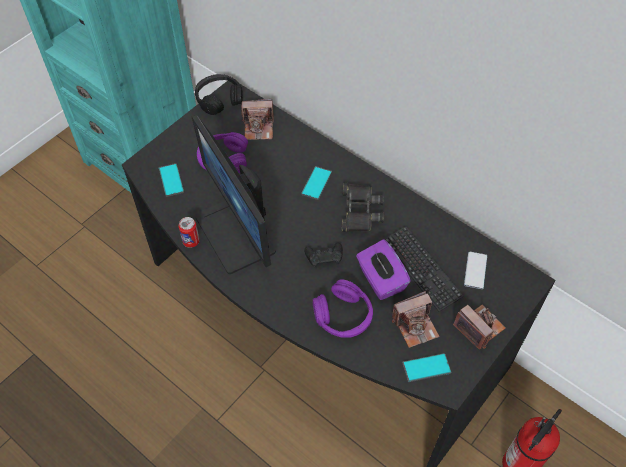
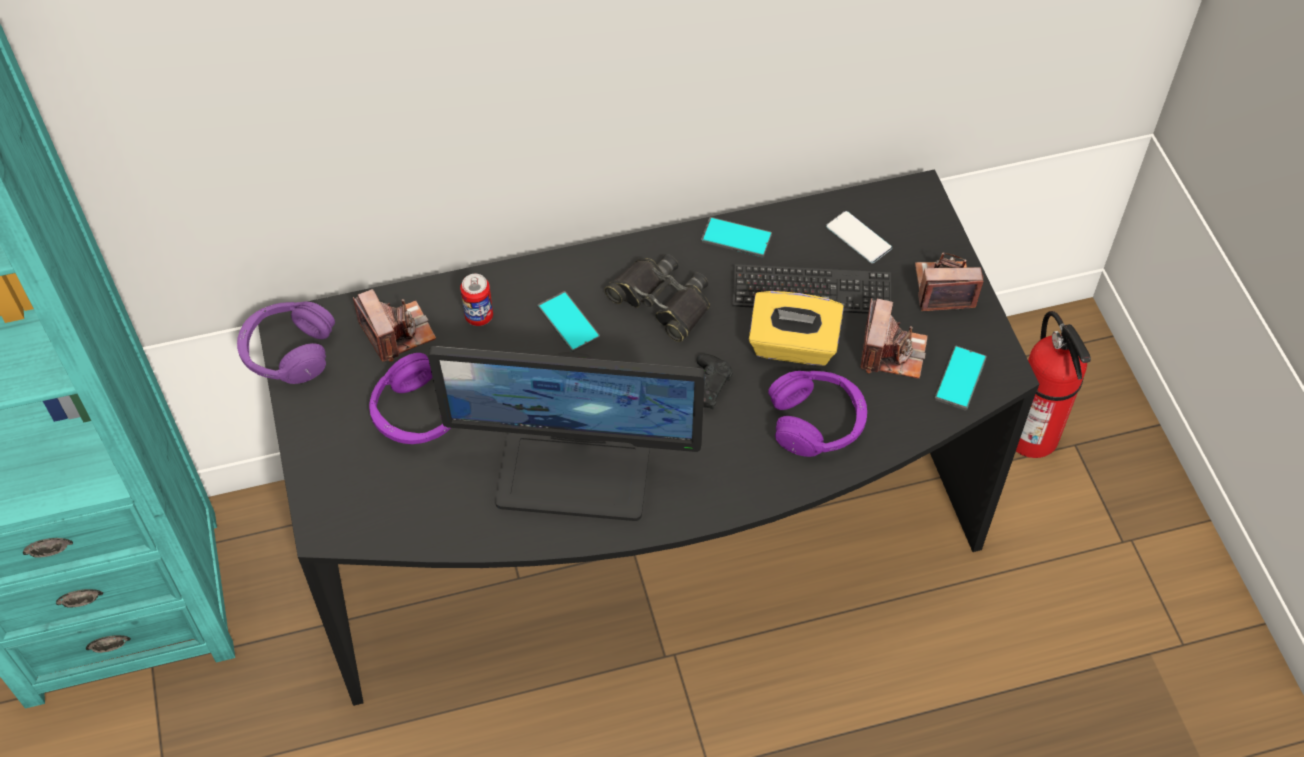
camera: 55 degrees left, 0 degrees up
phone [159,163,184,197] -> phone moved to [701,217,772,257]
can [178,217,200,248] -> can moved to [460,274,493,326]
black headphones [195,74,243,115] -> purple headphones [237,301,335,384]
camera [241,99,274,140] -> camera turned 60 degrees counterclockwise [353,289,436,362]
purple tissue box [356,239,411,300] -> yellow tissue box [749,291,844,366]

